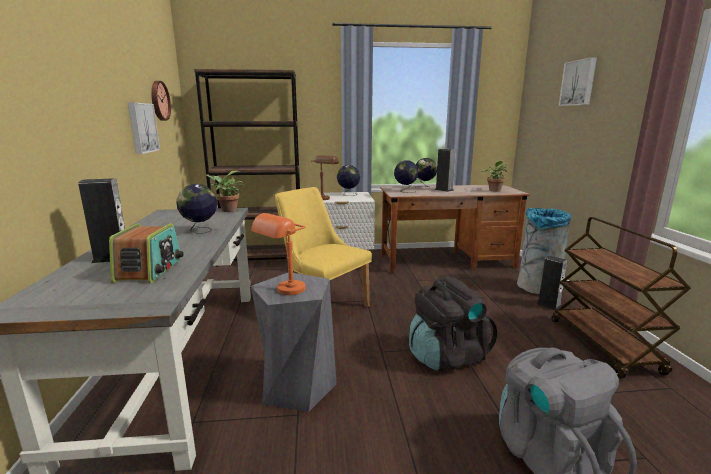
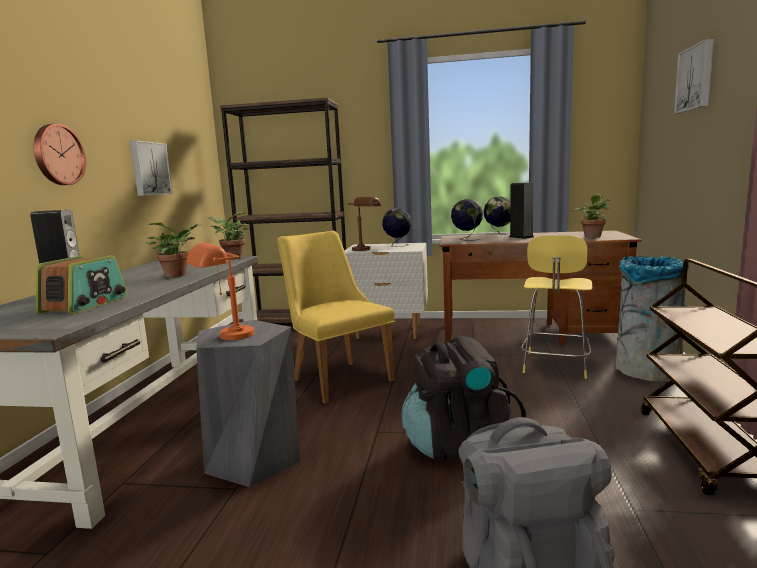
camera: 15 degrees right, 5 degrees down
wall clock [151,81,171,121] -> wall clock moved to [34,124,86,185]
globe [177,184,217,234] -> potted plant [146,223,201,278]
speaker [537,256,568,310] -> none
none -> yellow stool [521,235,592,379]

